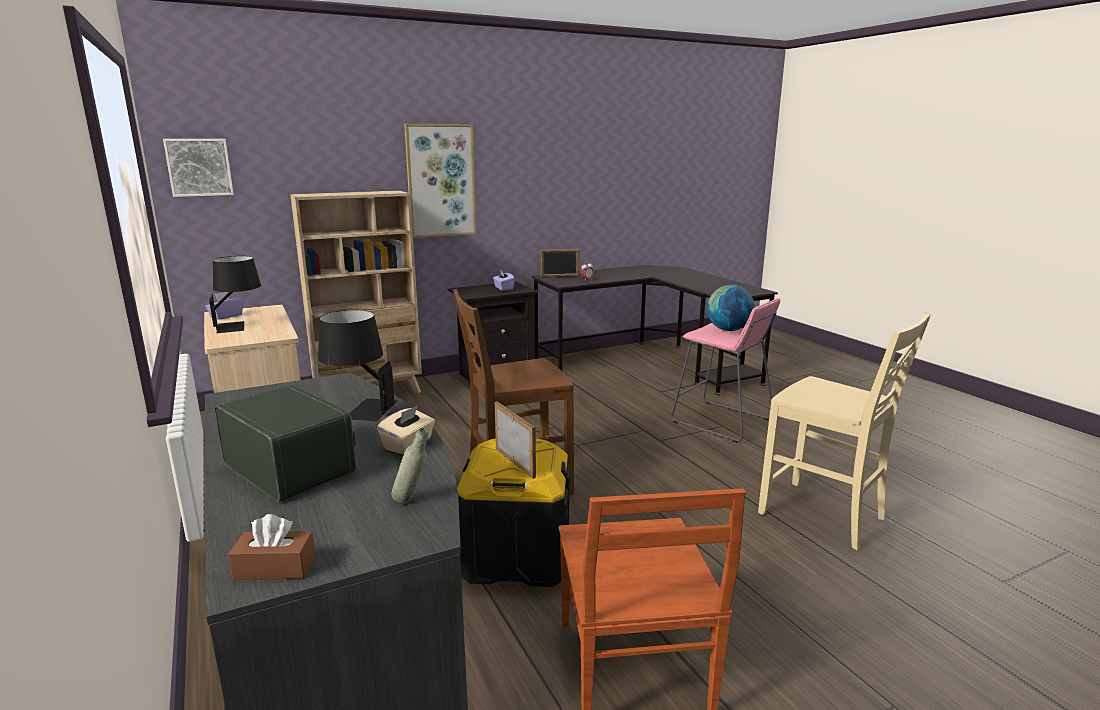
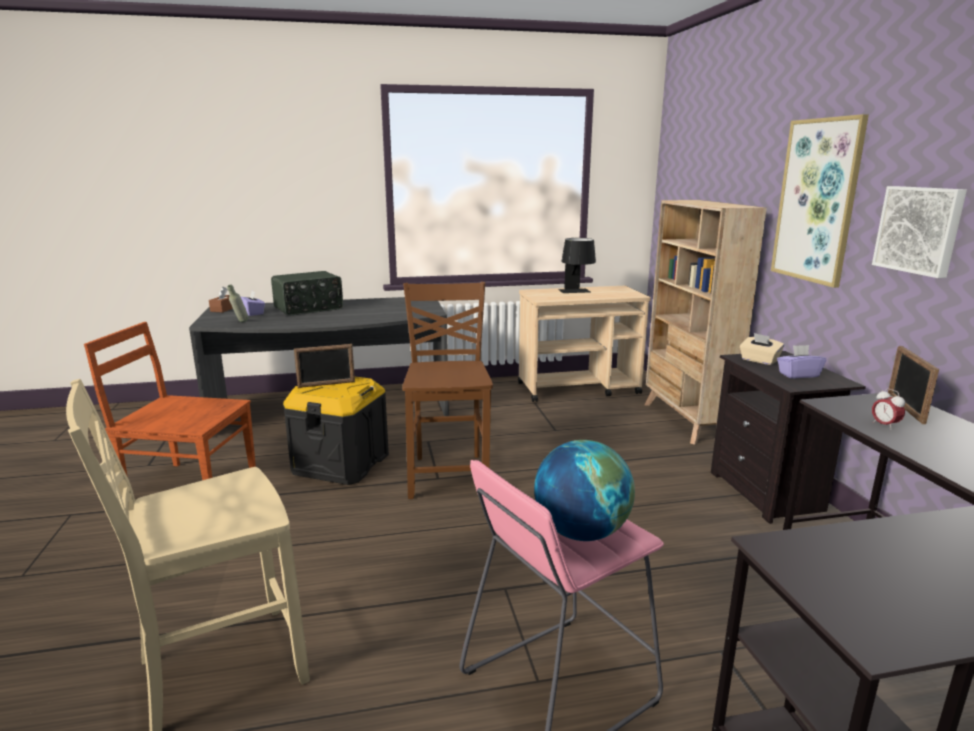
camera: 105 degrees right, 0 degrees up
picture [163,139,234,197] -> picture moved to [872,186,967,278]
purple tissue box [205,292,243,320] -> purple tissue box moved to [241,291,265,316]
black table lamp [318,310,398,421] -> none
beige tissue box [377,405,435,454] -> beige tissue box moved to [740,333,784,365]

